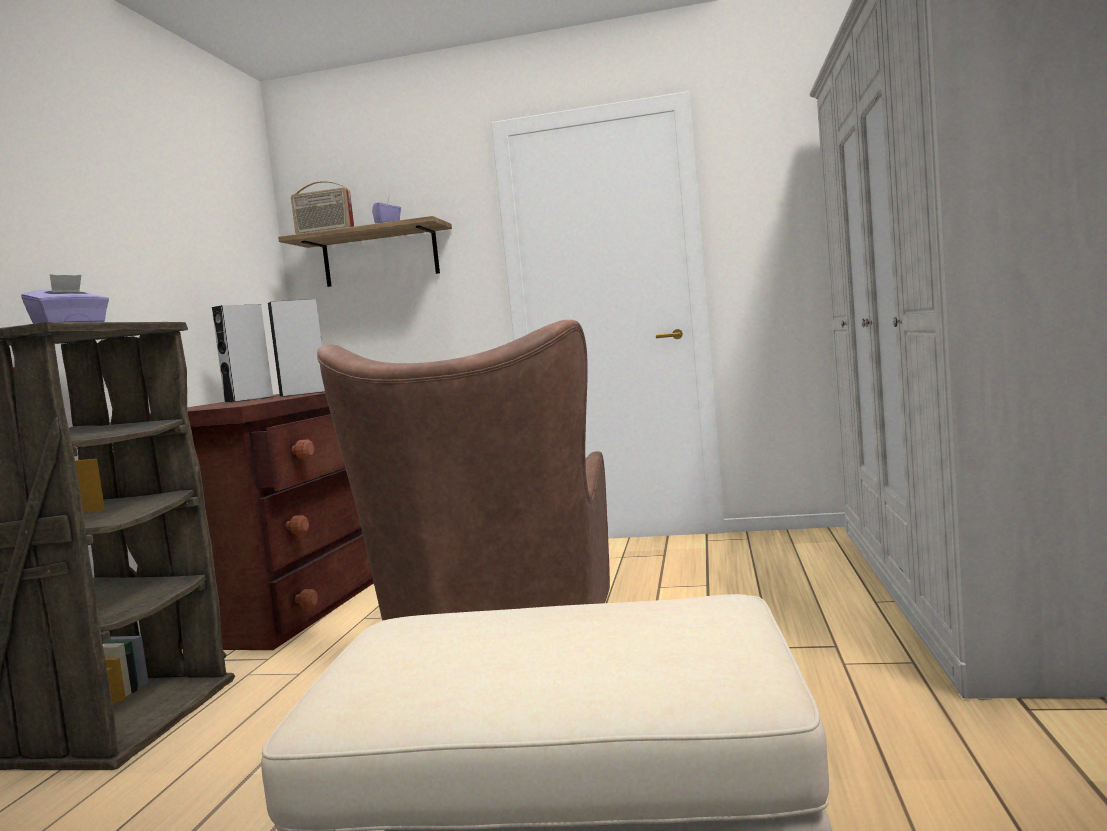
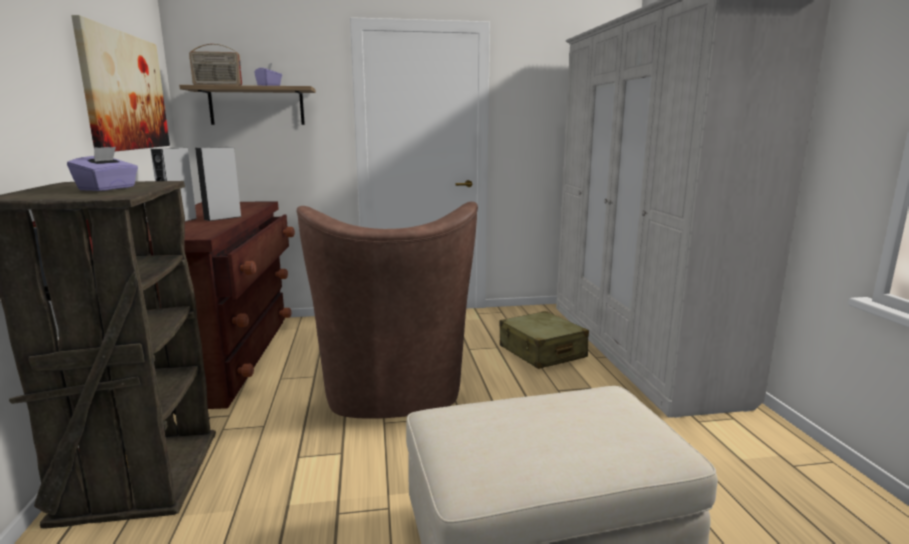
camera: 20 degrees left, 10 degrees up
none -> picture [71,15,170,151]
none -> beige suitcase [500,311,589,369]

